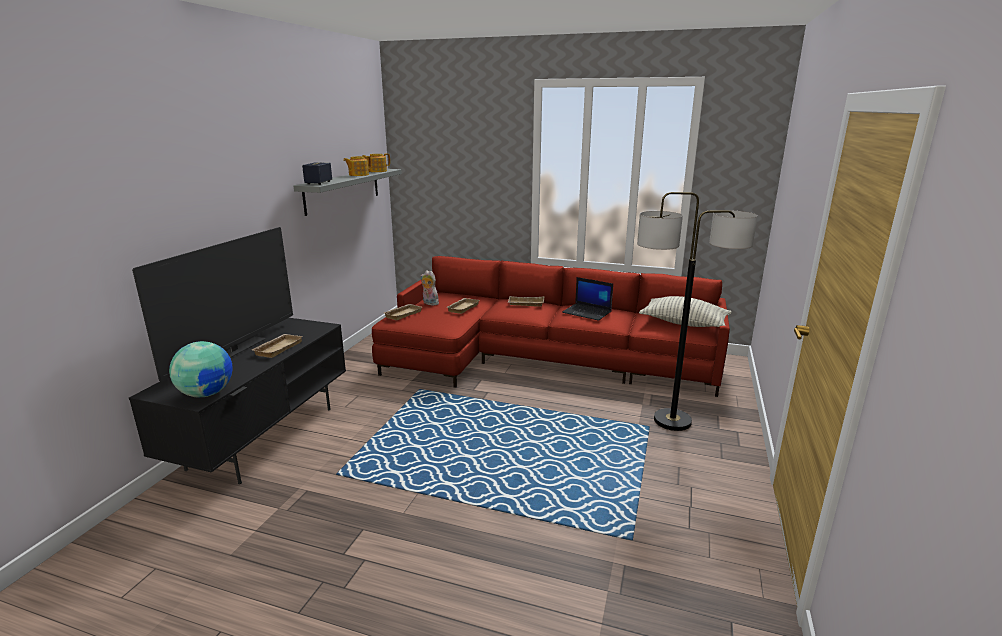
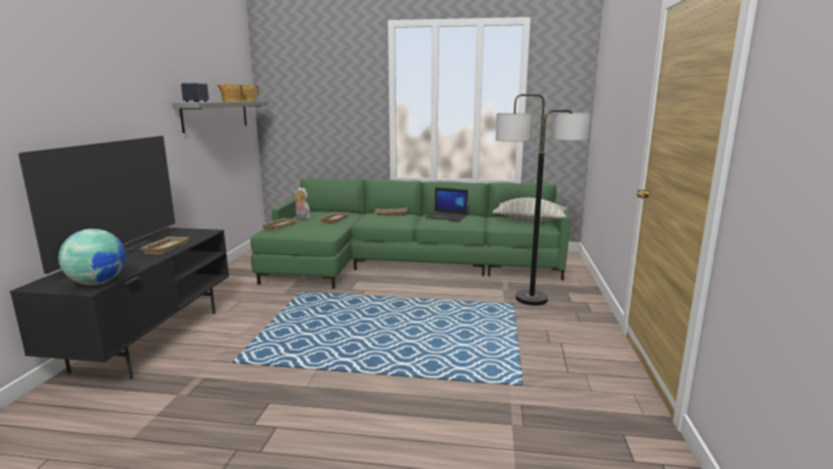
camera: 10 degrees left, 5 degrees down
red sofa [372,256,730,397] -> green sofa [251,178,570,289]

